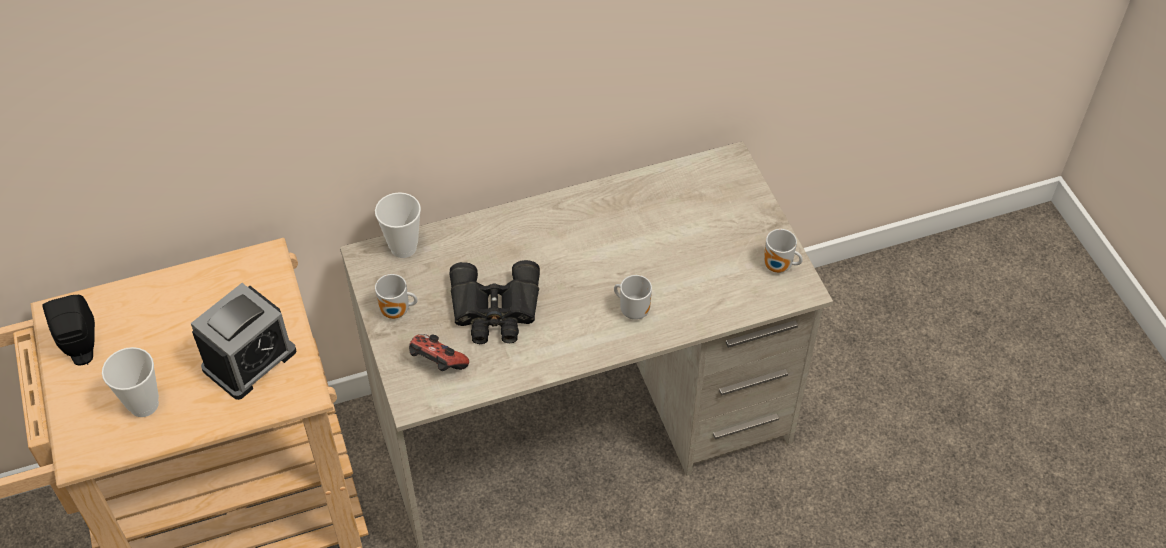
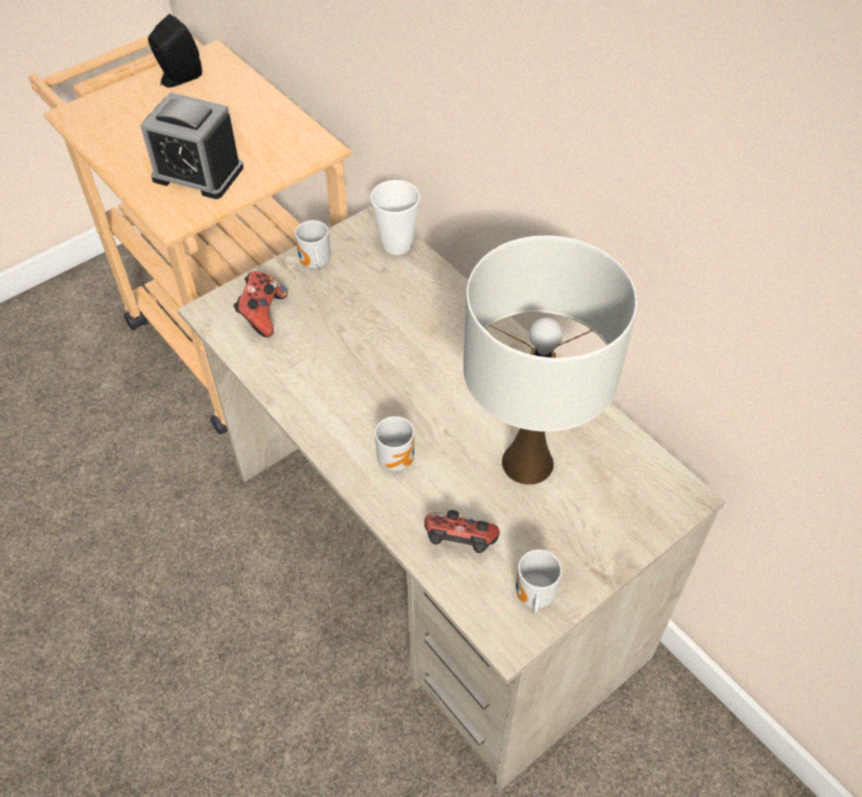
camera: 70 degrees right, 0 degrees up
cup [102,347,159,417] -> none
black binoculars [450,260,540,344] -> none
none -> game controller [424,510,500,553]
none -> white table lamp [463,235,637,485]

